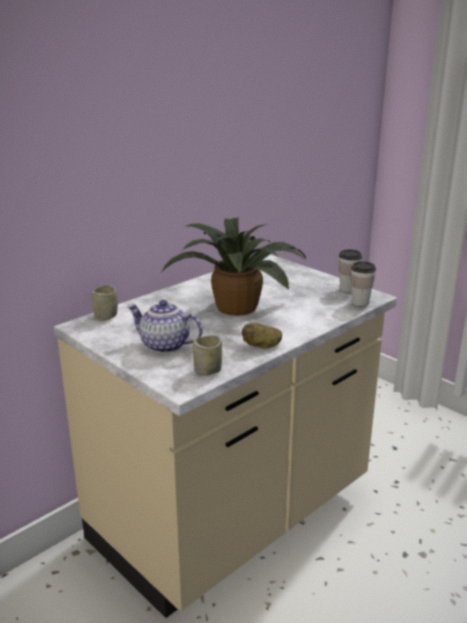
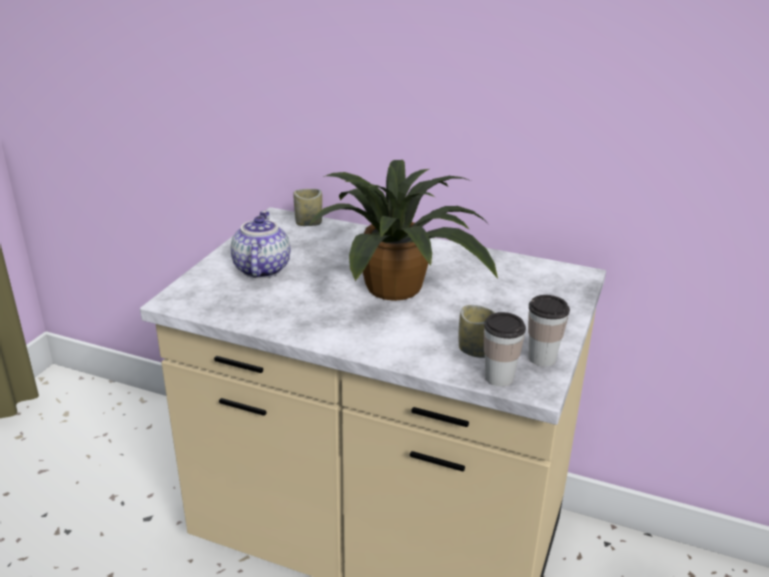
camera: 65 degrees right, 5 degrees up
cup [193,335,222,376] -> cup moved to [459,305,495,358]
potato [242,323,282,348] -> none

